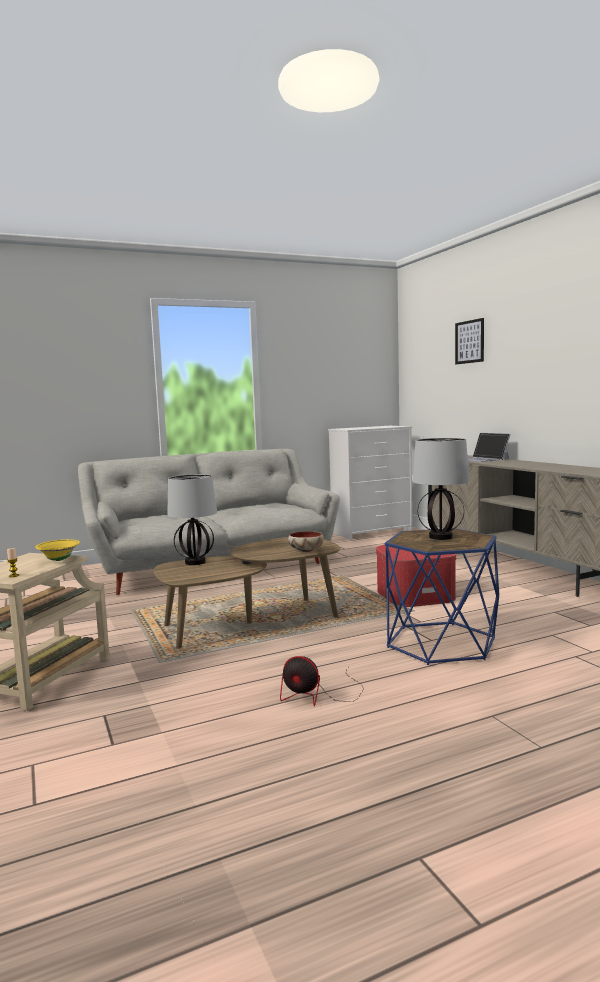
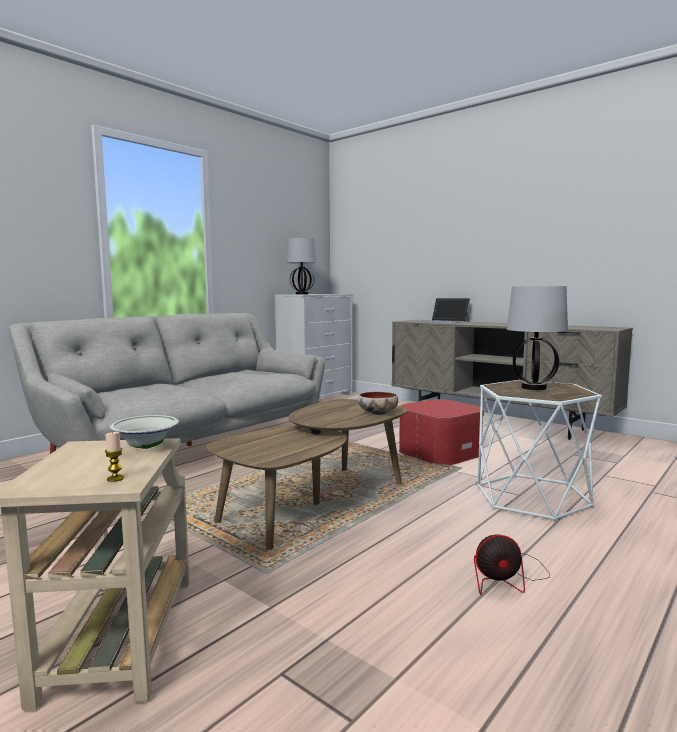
camera: 25 degrees left, 0 degrees up
yellow bowl [35,539,80,561] -> white bowl [110,415,179,449]
table lamp [167,474,217,565] -> table lamp moved to [286,238,317,295]
blue side table [385,528,499,665] -> white side table [477,380,602,521]
picture [455,318,484,364] -> none

